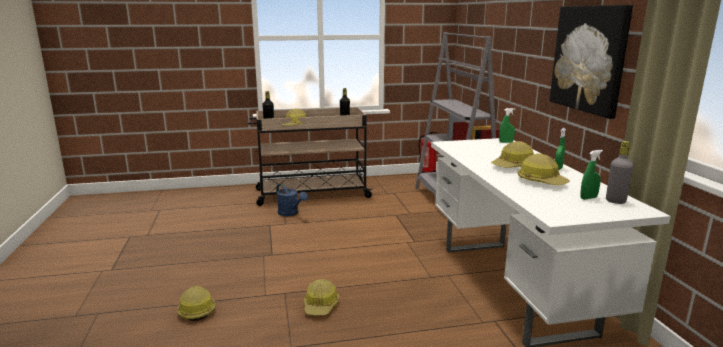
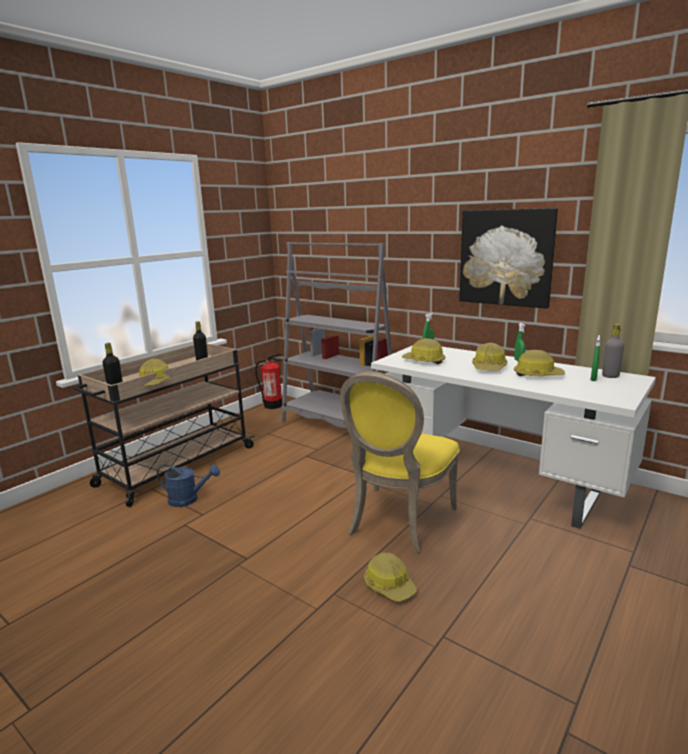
camera: 40 degrees left, 0 degrees up
hard hat [178,286,216,321] -> hard hat moved to [402,338,445,364]
none -> yellow chair [340,371,460,553]

